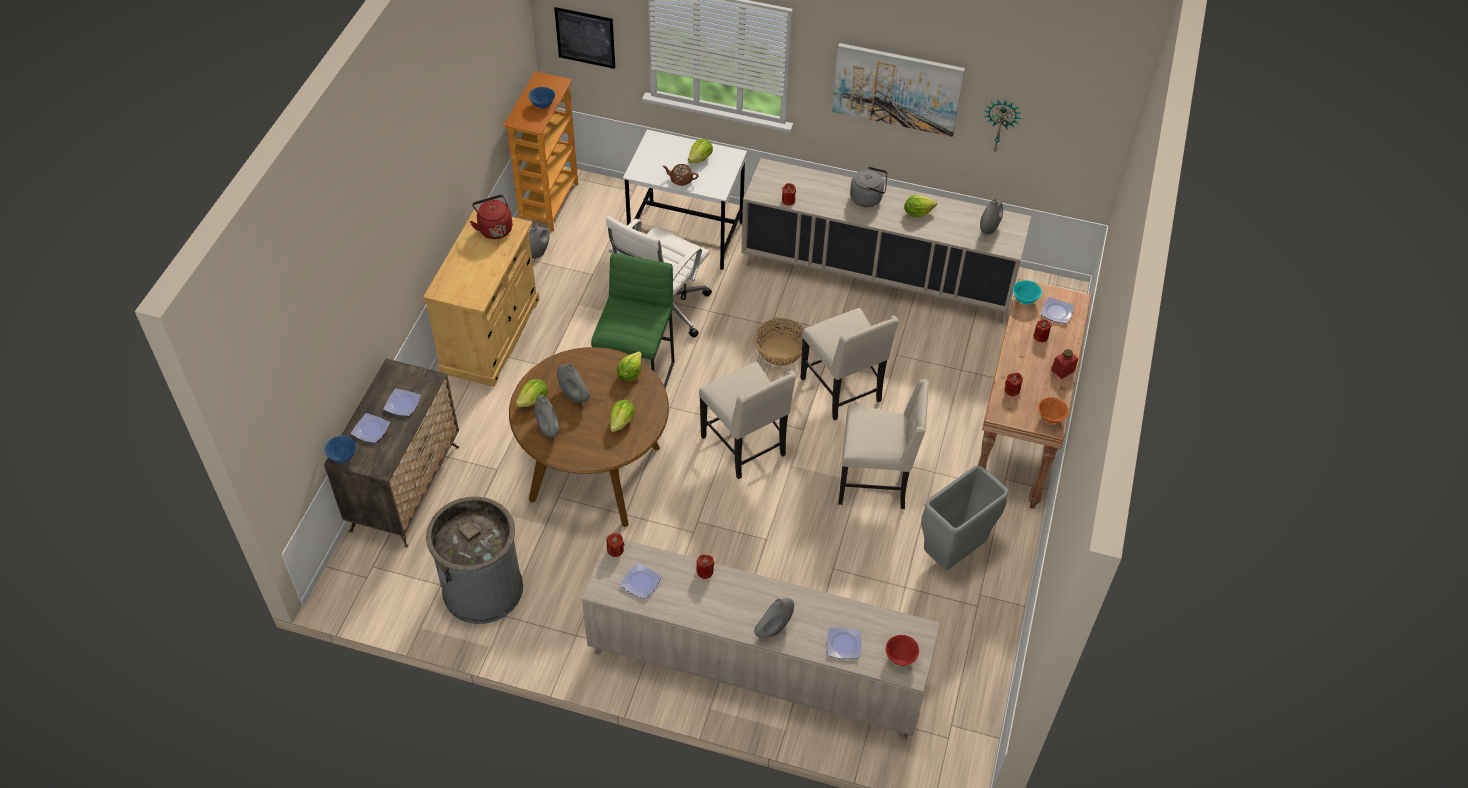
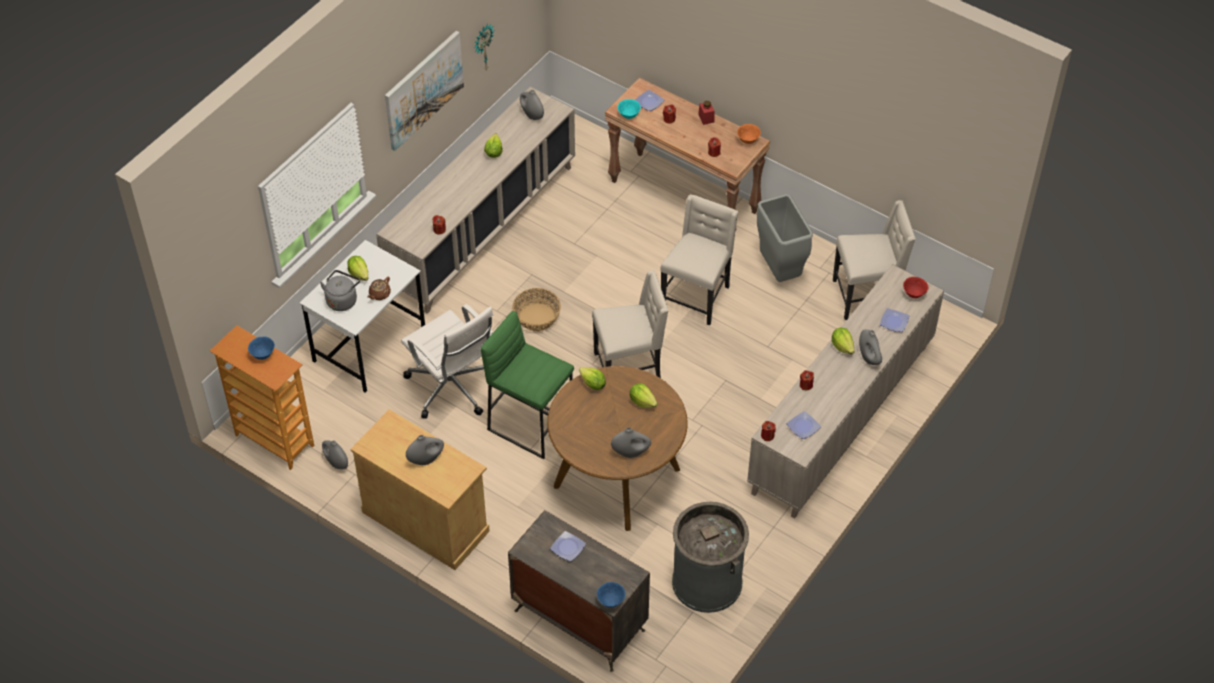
camera: 70 degrees left, 0 degrees up
plate [351,413,390,443] -> none
red kettle [470,195,513,239] -> none
lettuce [515,379,548,407] -> lettuce moved to [832,328,855,354]
picture [554,7,615,69] -> none
grey vase [557,364,590,403] -> grey vase moved to [406,435,444,465]
beige chair [801,308,899,421] -> beige chair moved to [833,200,916,320]
grey kettle [850,167,888,207] -> grey kettle moved to [320,270,360,311]

